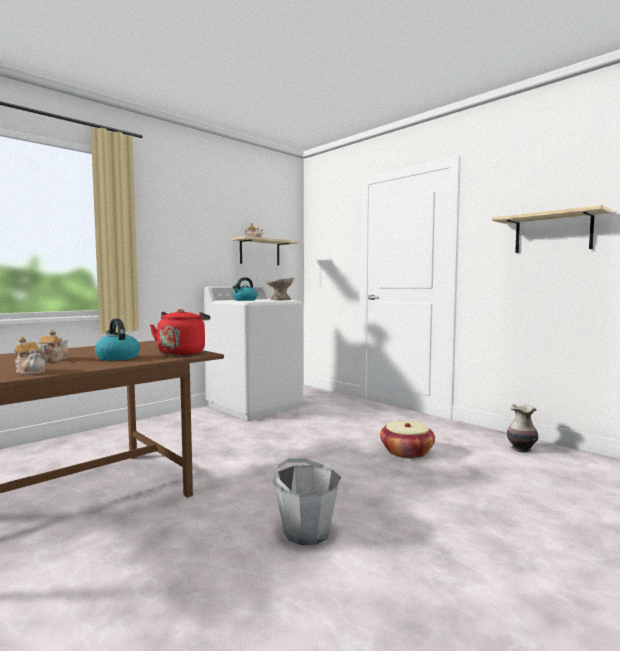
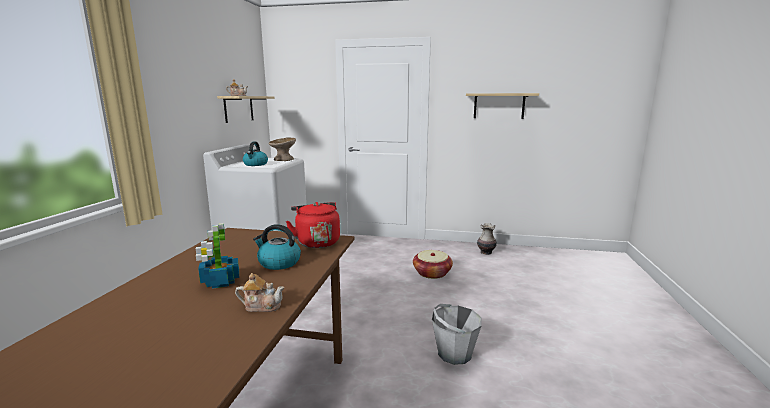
camera: 35 degrees left, 10 degrees up
teapot [38,330,69,362] -> potted plant [196,223,239,289]

